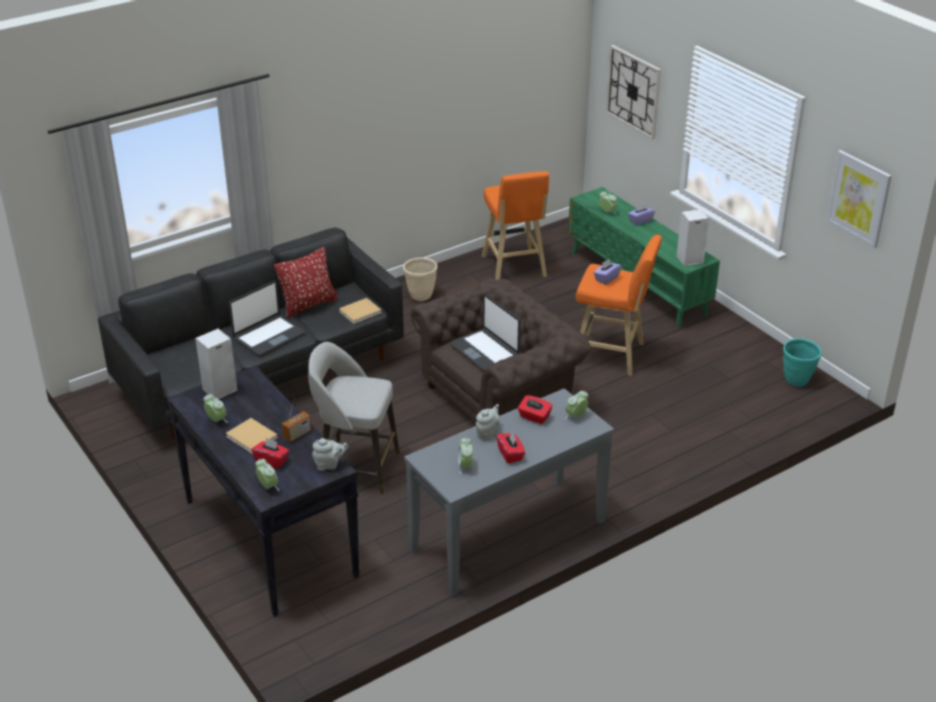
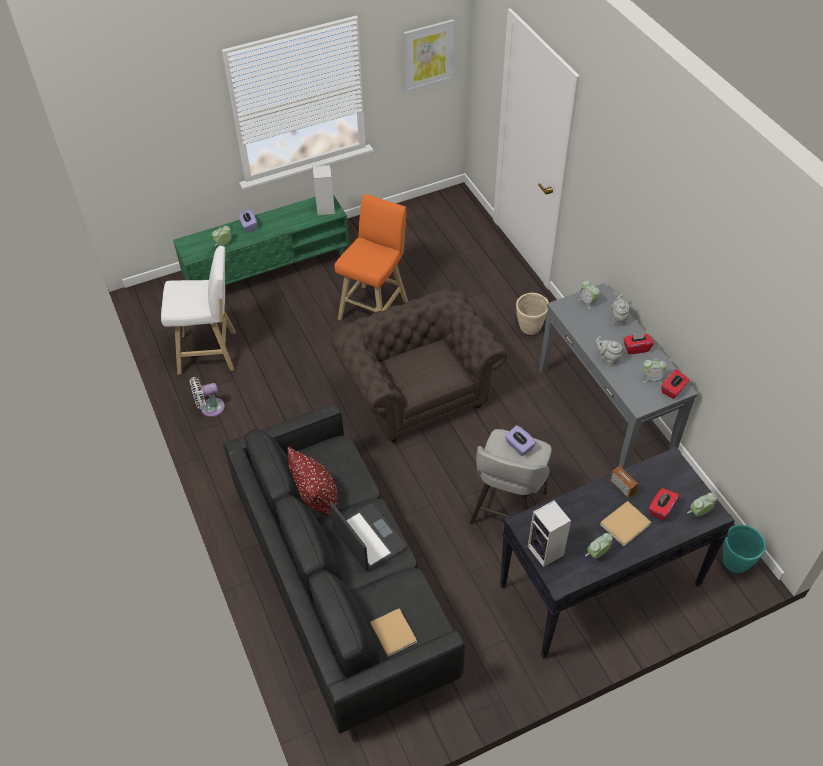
camera: 80 degrees left, 15 degrees up
grey teapot [312,438,348,471] -> grey teapot moved to [611,294,630,326]
beige book [339,298,381,324] -> beige book moved to [370,608,417,657]
beige planter [403,257,438,301] -> beige planter moved to [516,293,549,335]
laptop [450,294,521,371] -> none
orange stool [482,171,549,280] -> white stool [161,246,235,375]
red tissue box [518,395,553,424] -> red tissue box moved to [662,369,689,399]
purple tissue box [594,259,621,285] -> purple tissue box moved to [505,425,536,456]
wall clock [606,45,661,140] -> none
turquoise planter [783,338,822,387] -> turquoise planter moved to [723,525,766,573]
none -> white fan [190,377,225,417]

